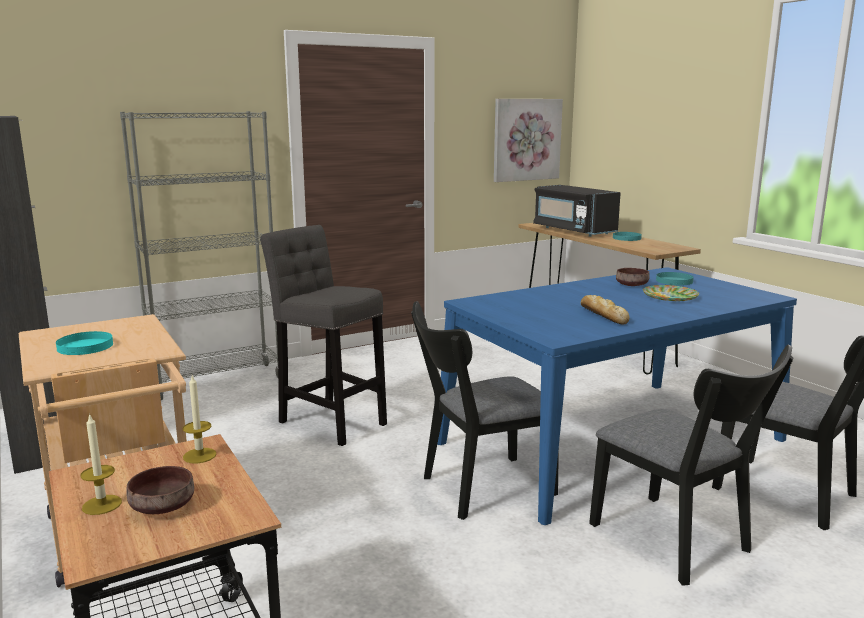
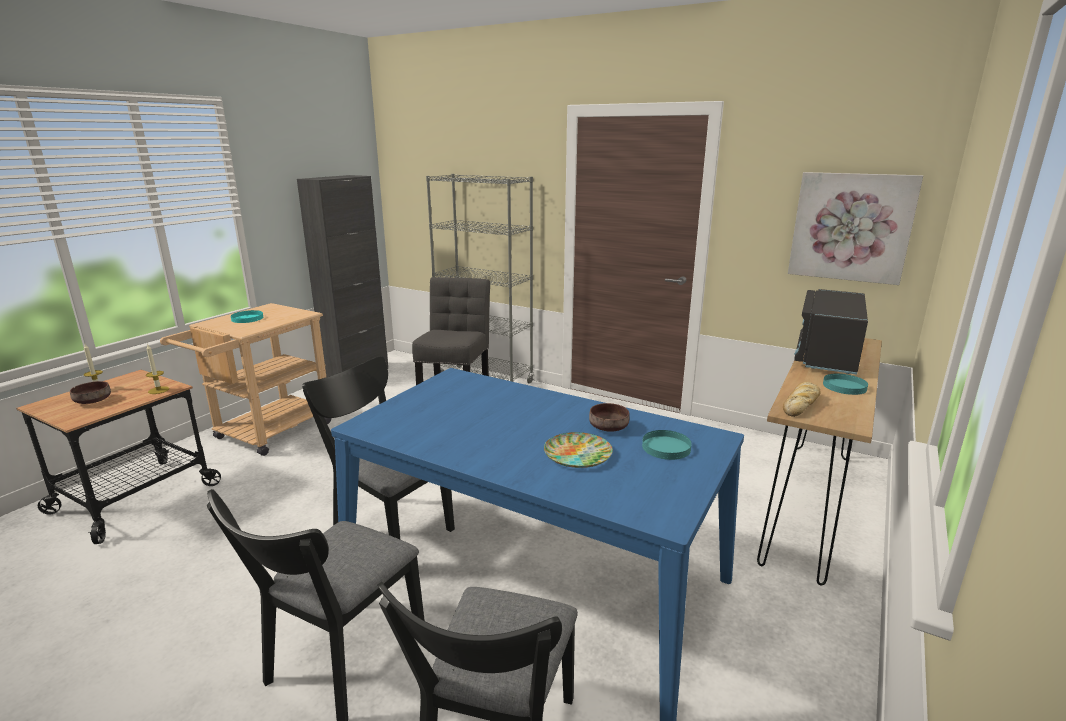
camera: 60 degrees right, 5 degrees up
bread [581,295,630,325] -> bread moved to [783,382,821,417]

